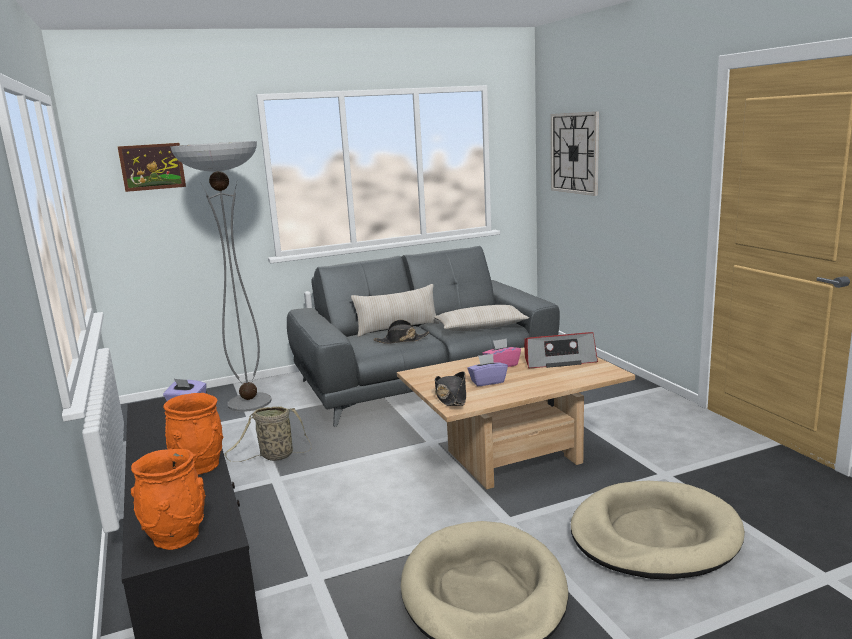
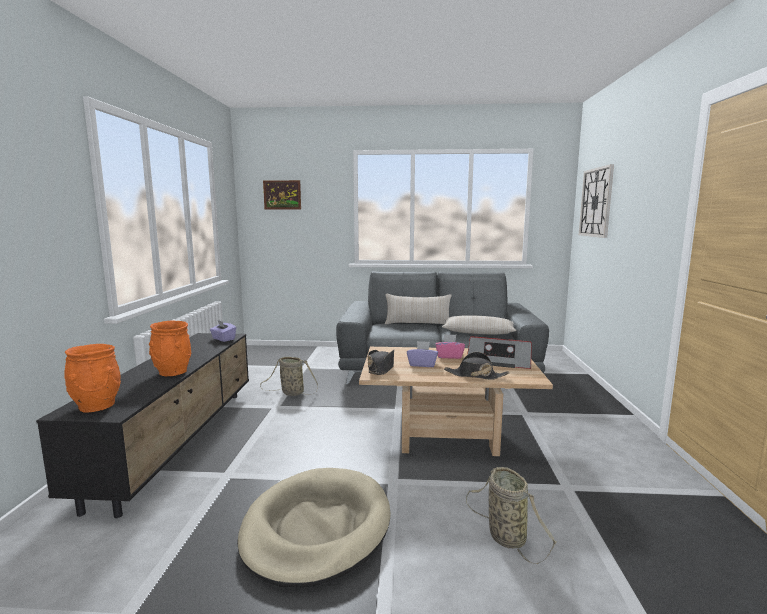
camera: 25 degrees right, 5 degrees down
floor lamp [170,141,271,412] -> none
black hat [374,320,430,344] -> black hat moved to [444,352,509,380]
beige dog bed [571,481,745,580] -> basket [466,467,556,565]

